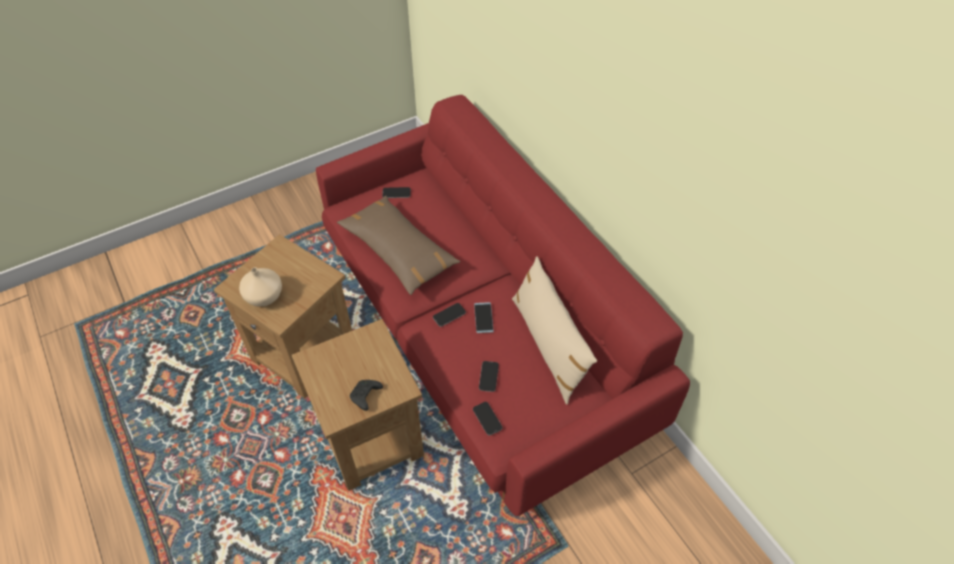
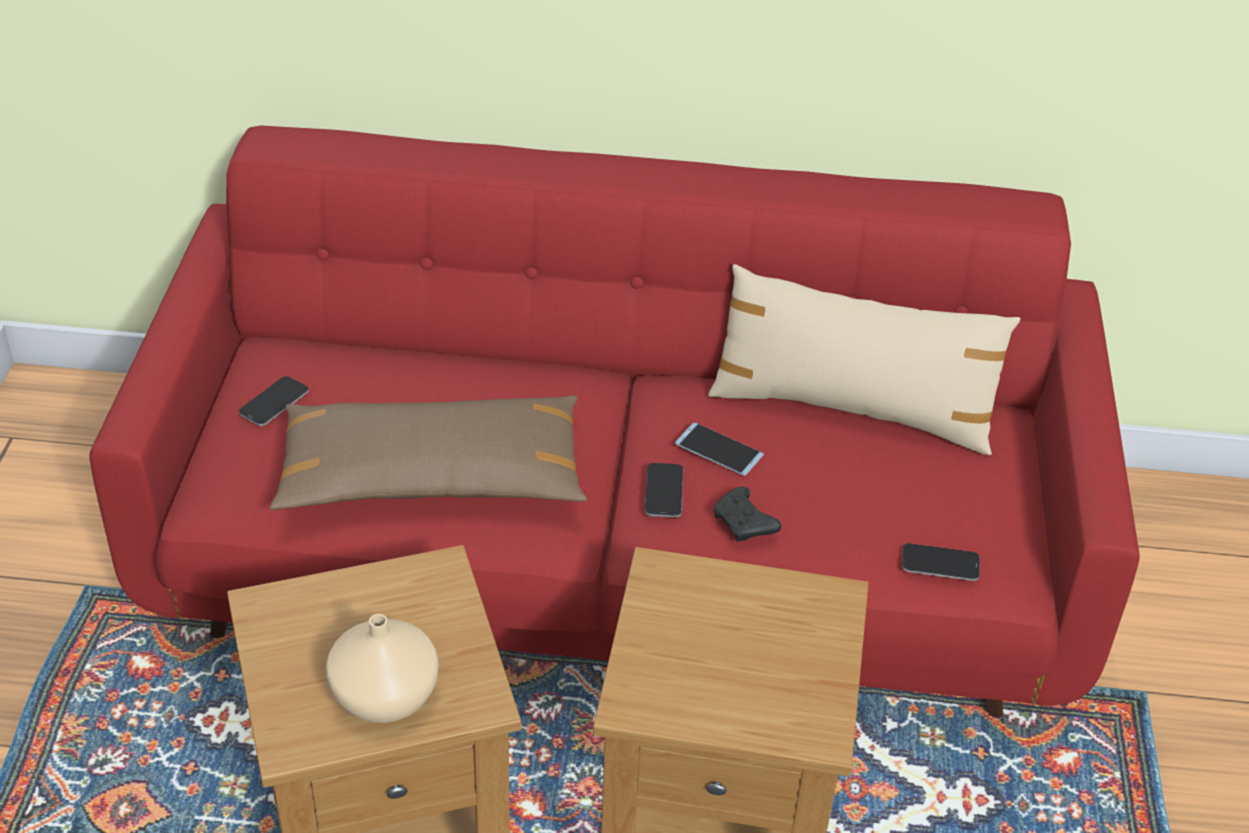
camera: 55 degrees left, 10 degrees down
black game controller [350,380,383,411] -> black game controller moved to [713,487,781,542]
phone [479,361,499,392] -> none

